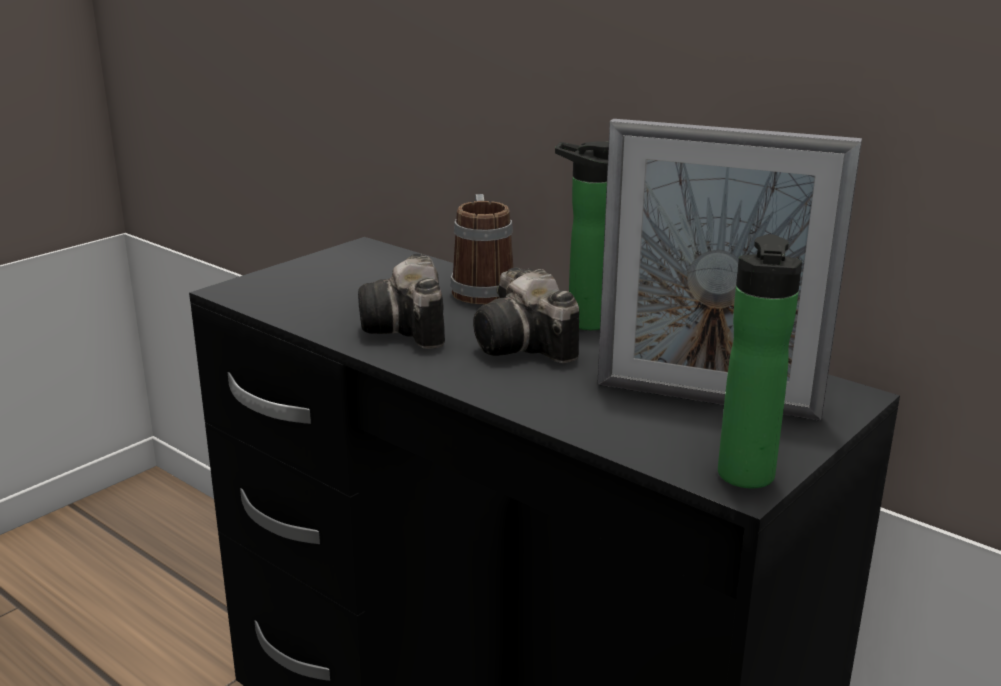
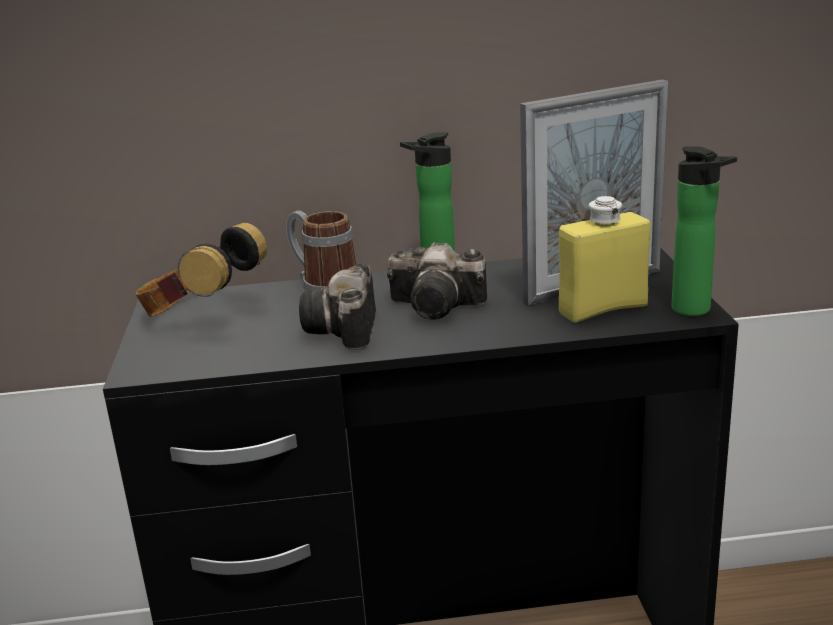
camera: 45 degrees left, 0 degrees up
camera [358,254,445,349] -> camera turned 60 degrees clockwise [299,263,376,350]
none -> headphones [135,223,267,317]
none -> yellow bottle [559,196,651,323]

